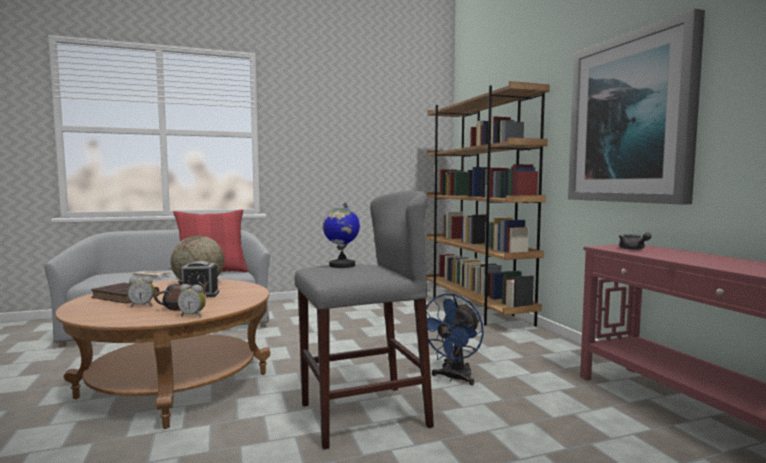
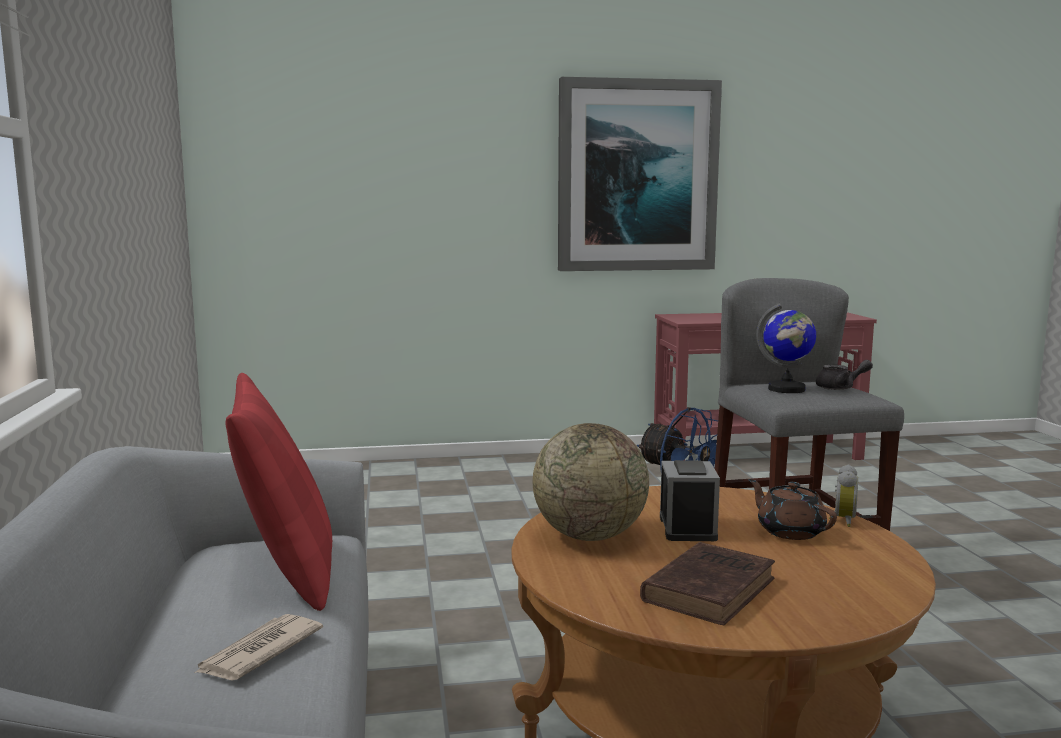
camera: 80 degrees left, 5 degrees up
alarm clock [127,277,155,308] -> none
brown bookcase [426,81,550,326] -> none
grey teapot [619,232,652,250] -> grey teapot moved to [816,360,873,390]

